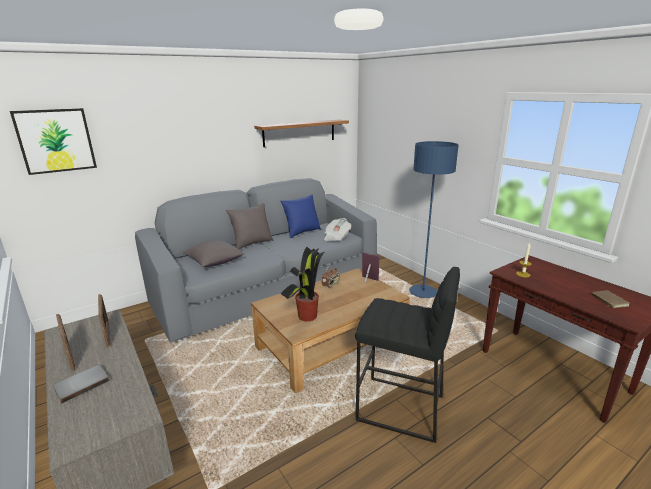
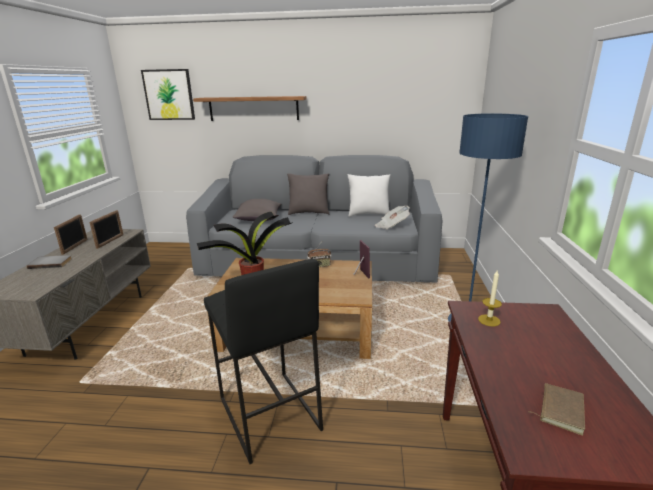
camera: 40 degrees right, 0 degrees up
shelf [254,120,349,147] -> shelf moved to [193,96,307,121]
blue pillow [280,195,321,238] -> white pillow [347,174,390,217]

